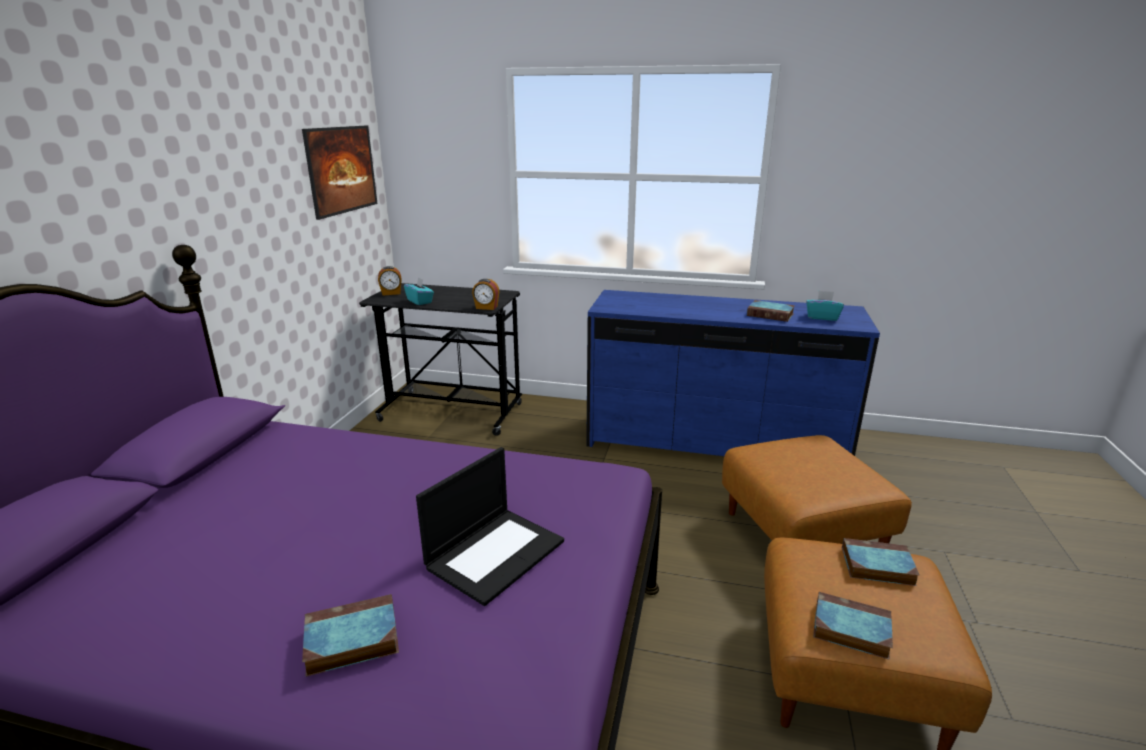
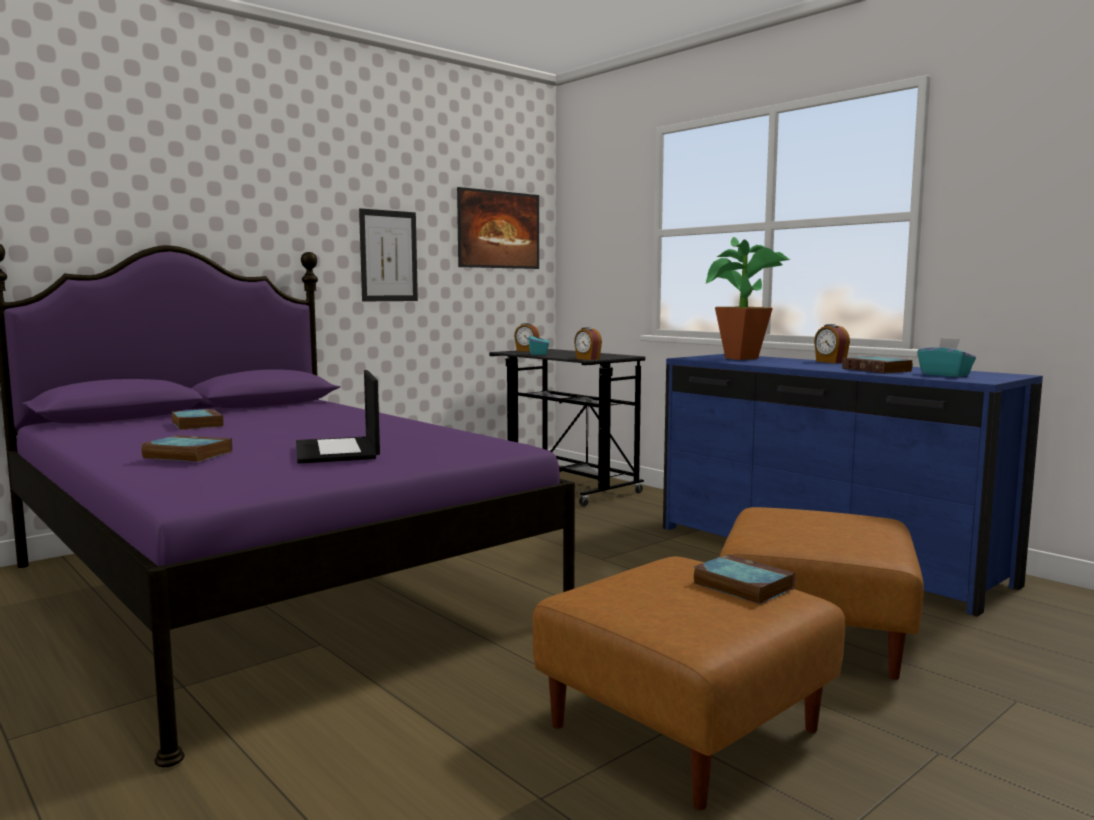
camera: 35 degrees right, 15 degrees down
laptop [416,447,564,606] -> laptop turned 90 degrees clockwise [296,370,380,464]
book [813,592,893,660] -> book moved to [171,409,224,430]
none -> picture [359,208,418,301]
none -> potted plant [706,237,790,360]
none -> alarm clock [814,324,850,363]

